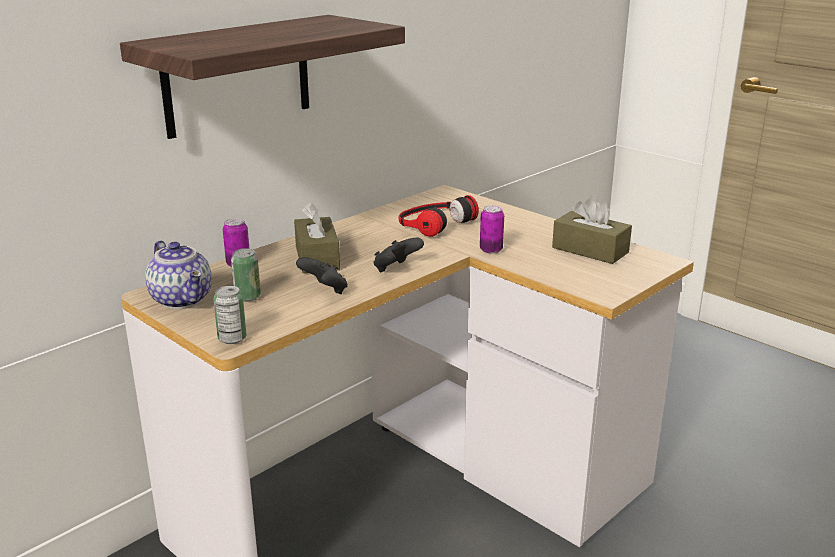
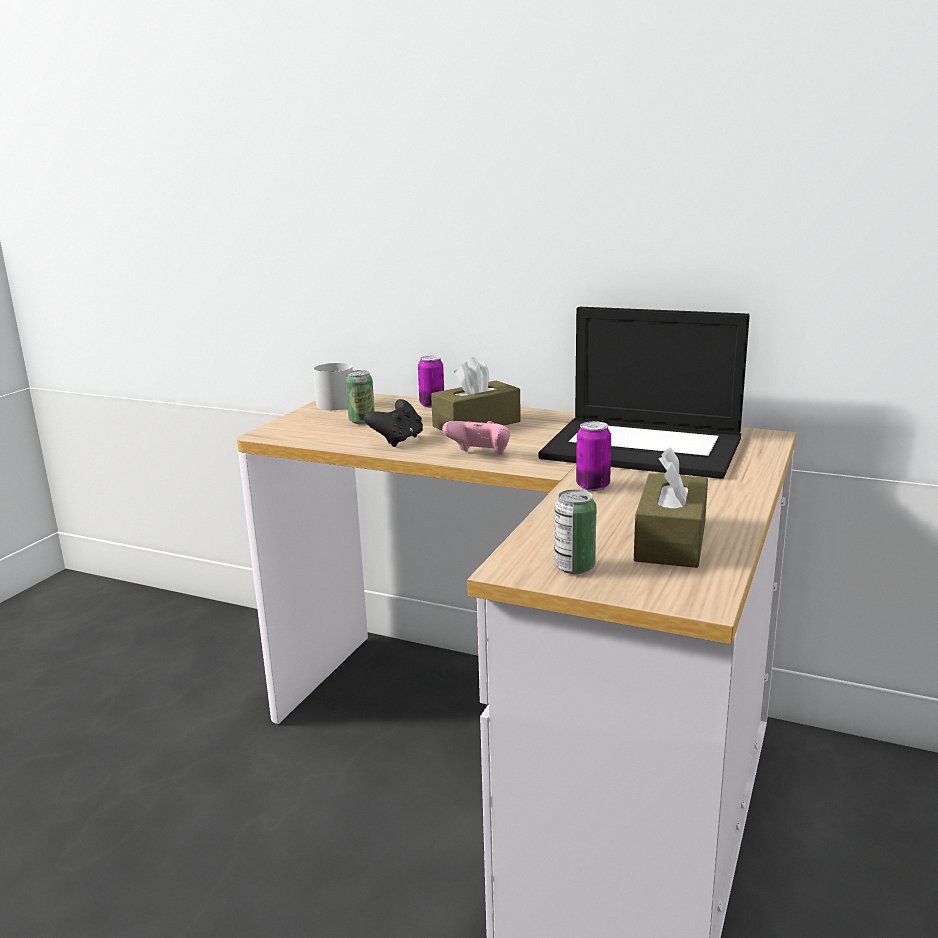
camera: 70 degrees right, 5 degrees down
shelf [120,15,405,139] -> none
teapot [145,240,212,309] -> white mug [313,363,353,410]
can [213,286,246,344] -> can moved to [554,490,597,574]
black game controller [374,238,424,272] -> pink game controller [442,421,510,454]
headphones [398,195,479,237] -> laptop [539,307,750,479]

